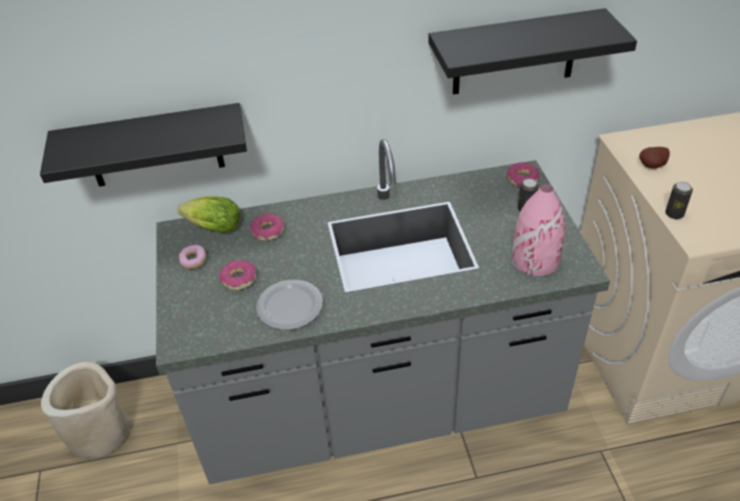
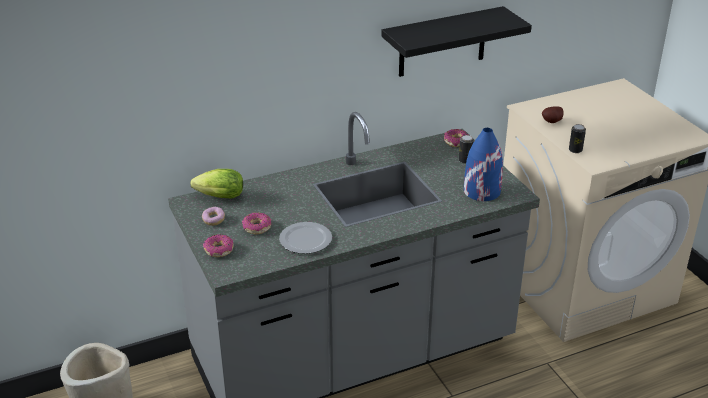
camera: 15 degrees left, 10 degrees down
black shelf [40,103,247,187] -> none
donut [250,214,284,241] -> donut moved to [203,234,233,257]
pink vase [511,184,565,276] -> blue vase [464,128,503,201]

